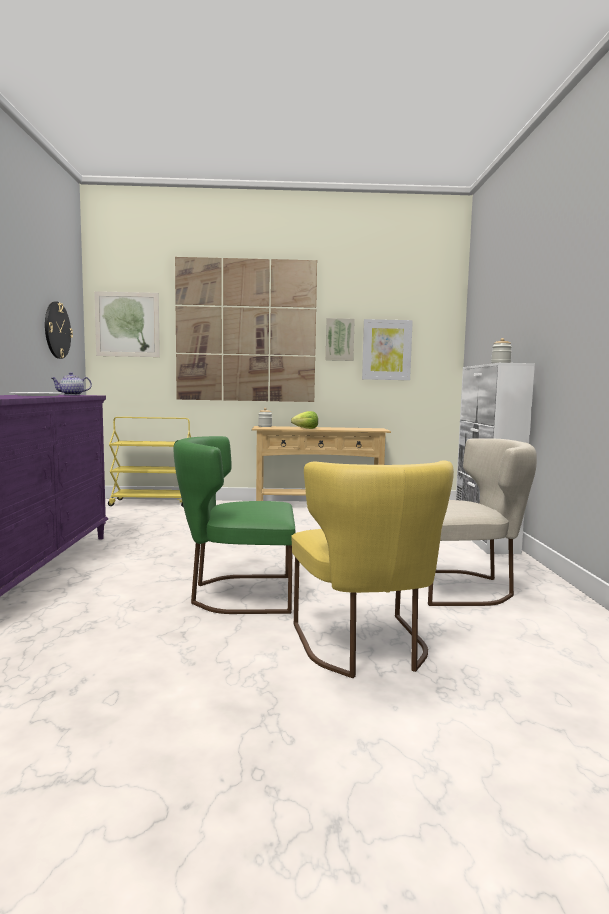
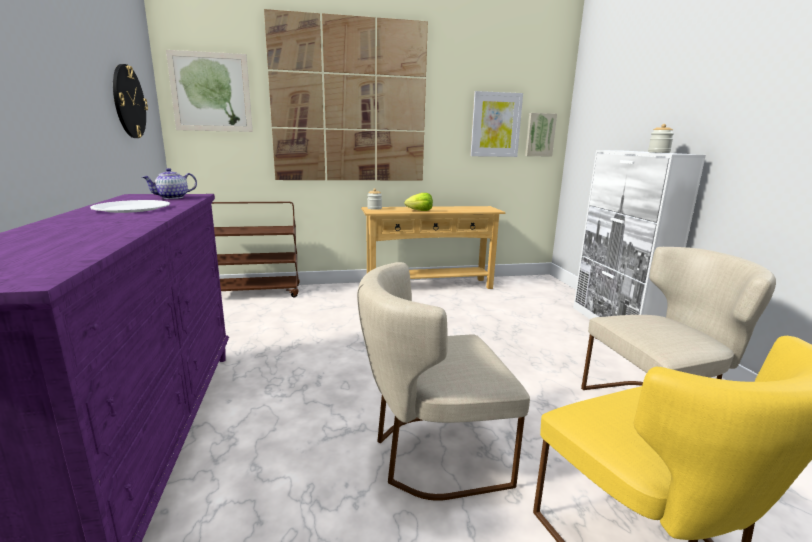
camera: 10 degrees left, 10 degrees up
yellow cart [108,417,191,507] -> brown cart [212,202,300,297]
green chair [174,436,296,614] -> beige chair [357,262,530,501]
picture [326,318,355,361] -> picture moved to [525,113,557,157]

